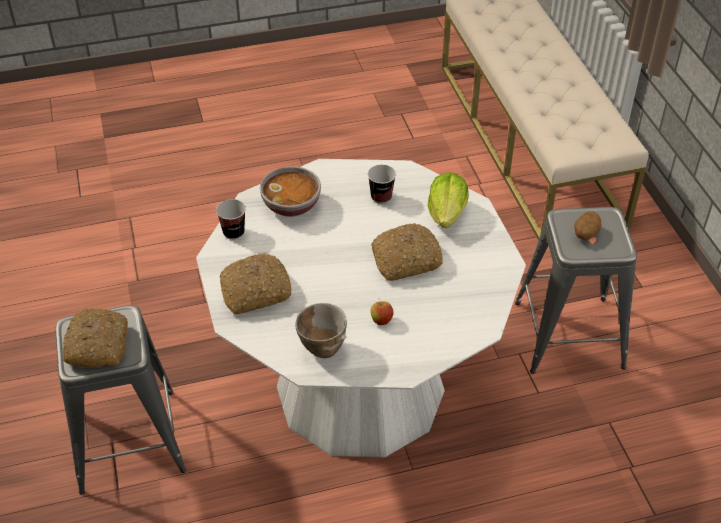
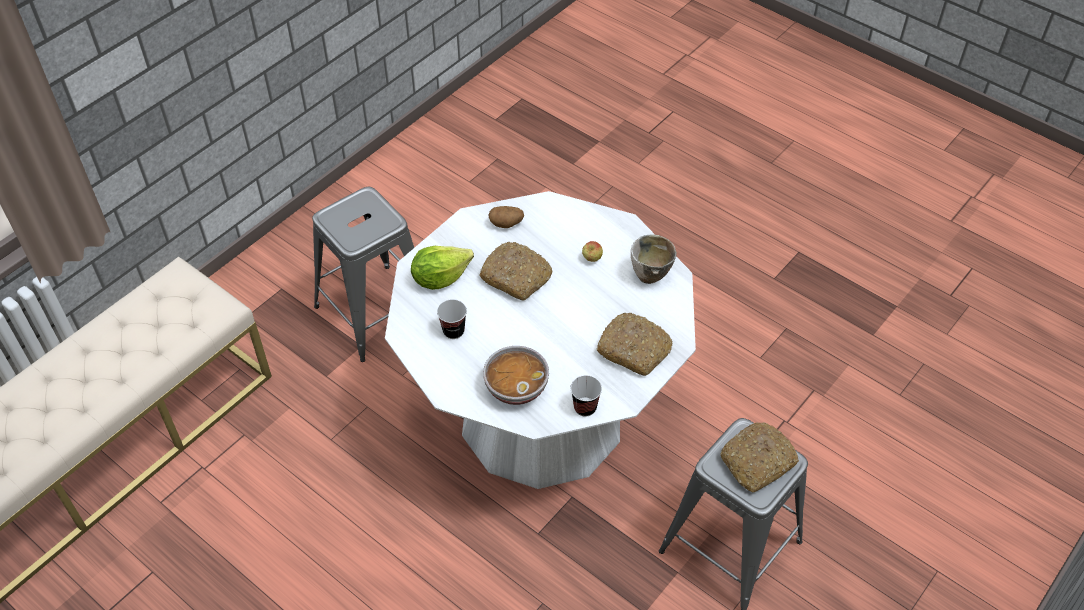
camera: 125 degrees left, 5 degrees up
potato [574,211,602,240] -> potato moved to [489,206,524,228]

